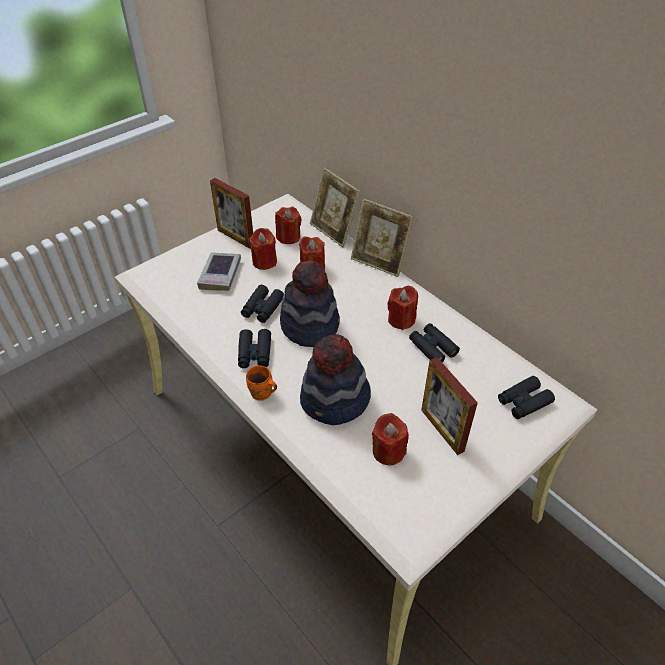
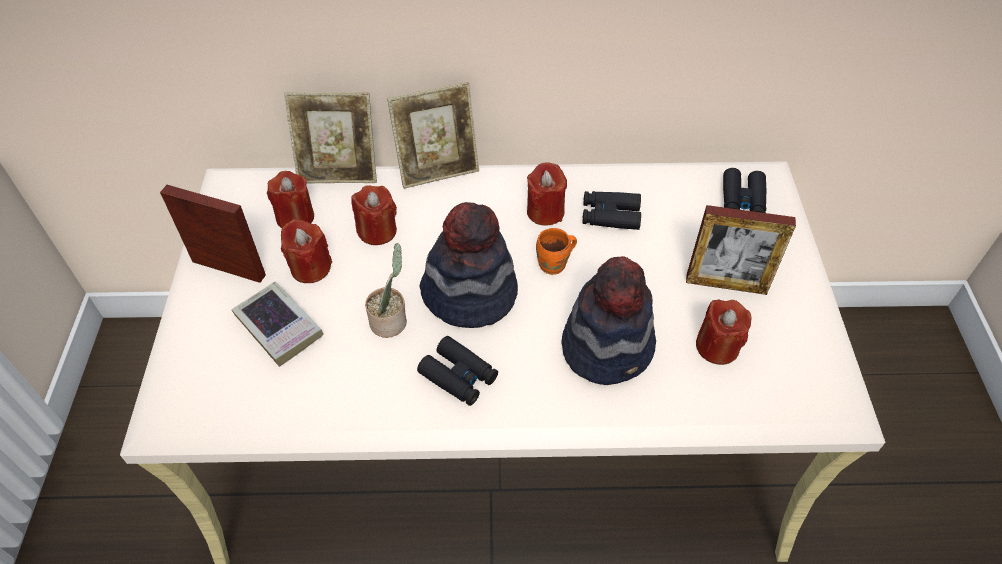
camera: 50 degrees left, 5 degrees up
picture frame [210,178,253,249] -> picture frame turned 150 degrees counterclockwise [160,185,266,283]
black binoculars [241,285,284,323] -> potted plant [365,243,407,338]
orange mug [246,365,277,401] -> orange mug moved to [536,228,577,275]

